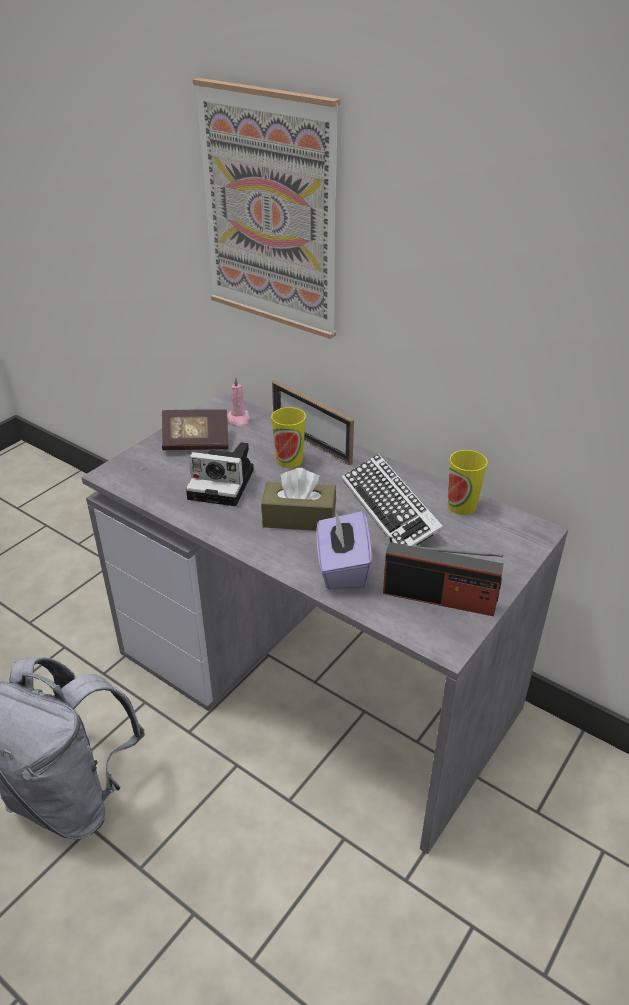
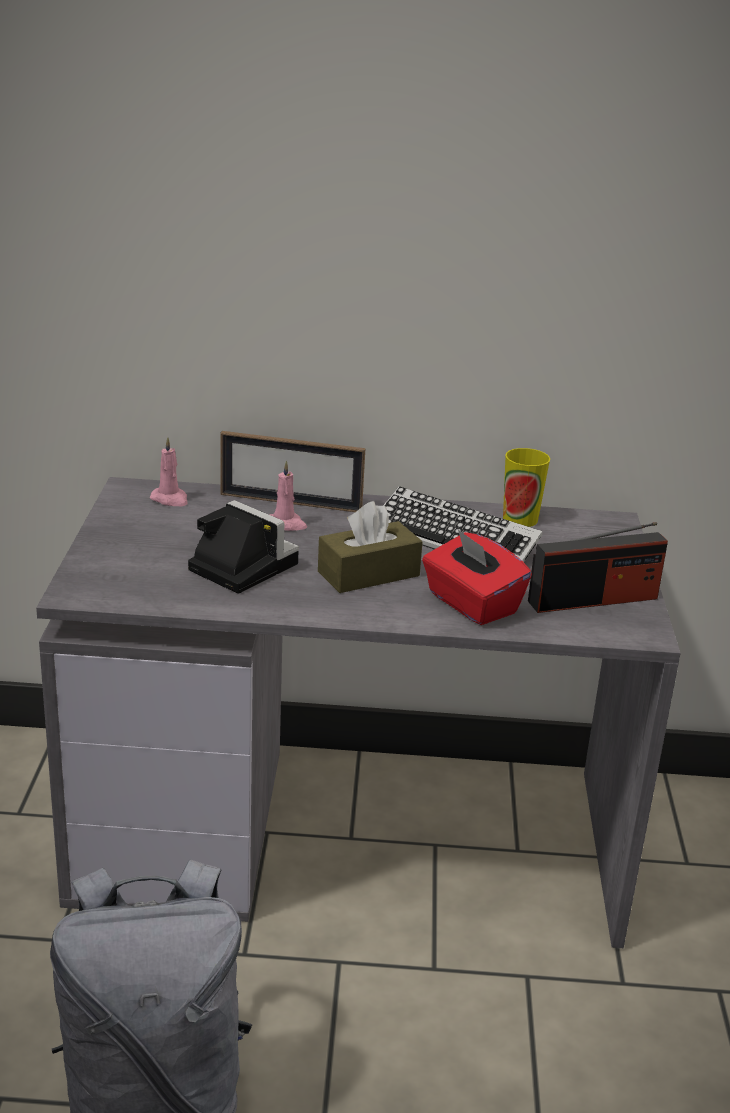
camera: 35 degrees left, 10 degrees down
book [162,409,229,450] -> none
camera [186,442,254,506] -> camera turned 120 degrees counterclockwise [188,500,299,594]
picture [193,78,340,339] -> none
cup [271,407,306,468] -> pink candle [269,460,307,531]
purple tissue box [317,511,372,589] -> red tissue box [422,529,532,625]

